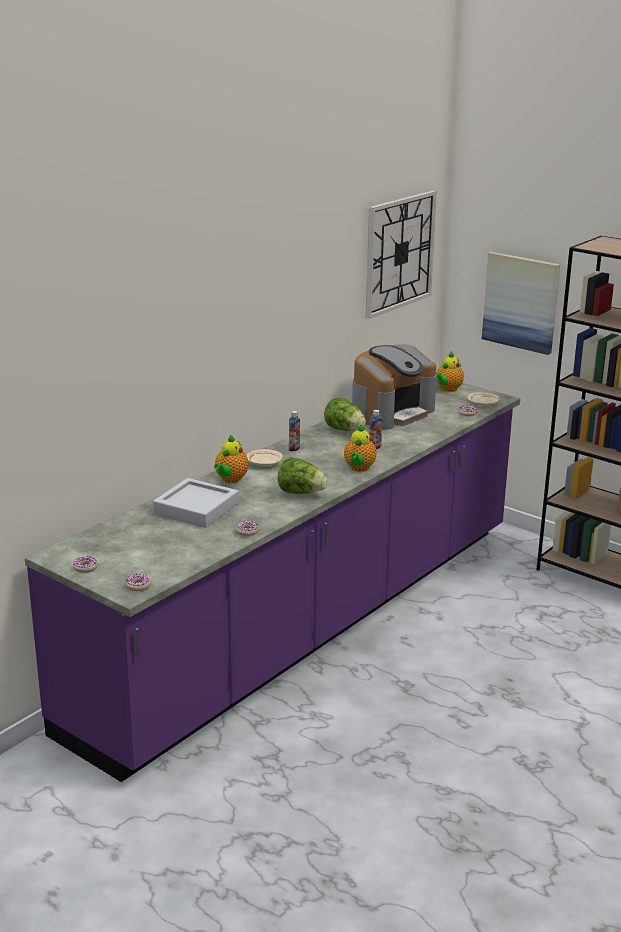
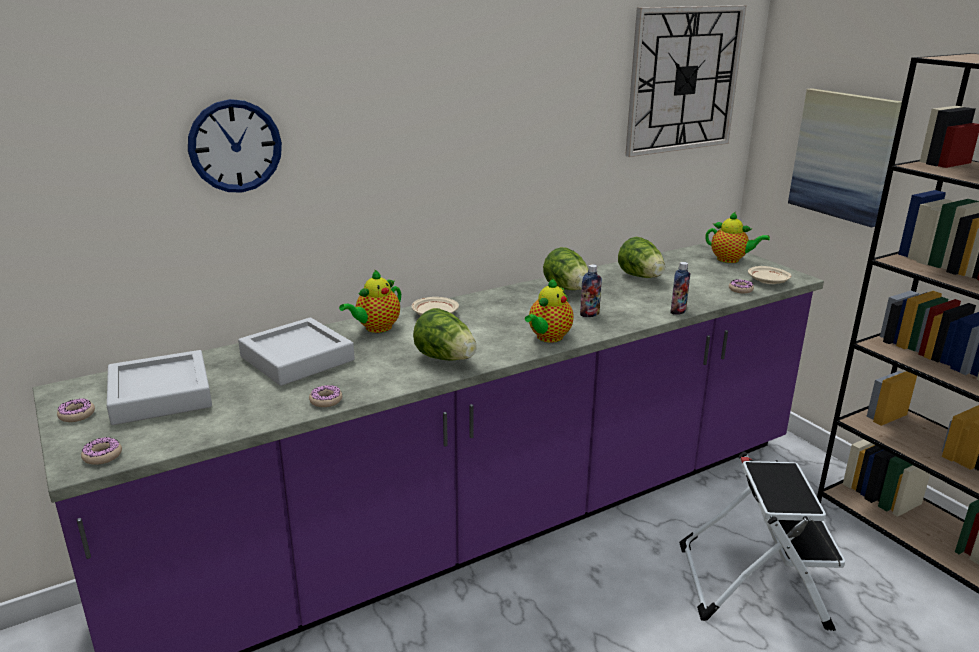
camera: 20 degrees right, 0 degrees up
bottle [289,411,300,452] -> bottle moved to [670,262,690,315]
coffee machine [352,344,437,430] -> lettuce [618,237,665,278]
teapot [436,352,464,392] -> teapot turned 120 degrees counterclockwise [706,212,770,263]
none -> grey tray [107,350,212,425]
none -> wall clock [188,99,282,193]
none -> step ladder [679,452,845,631]

